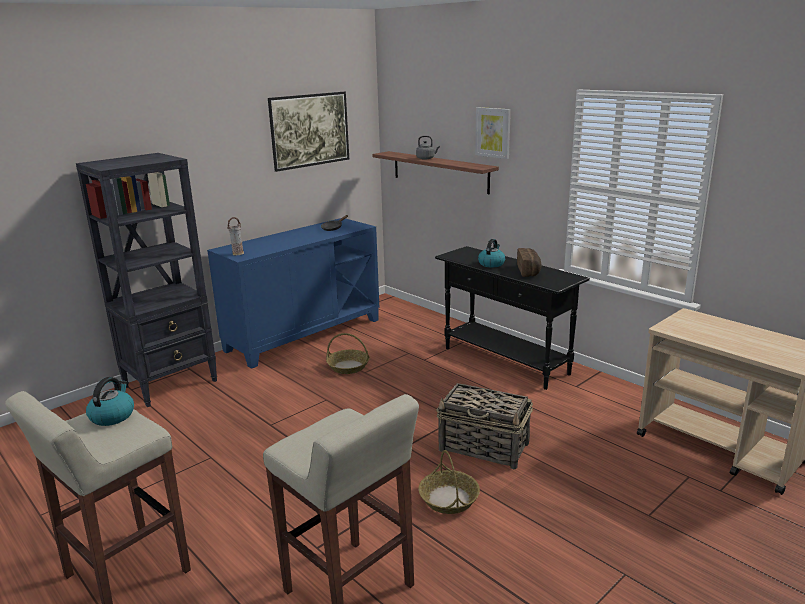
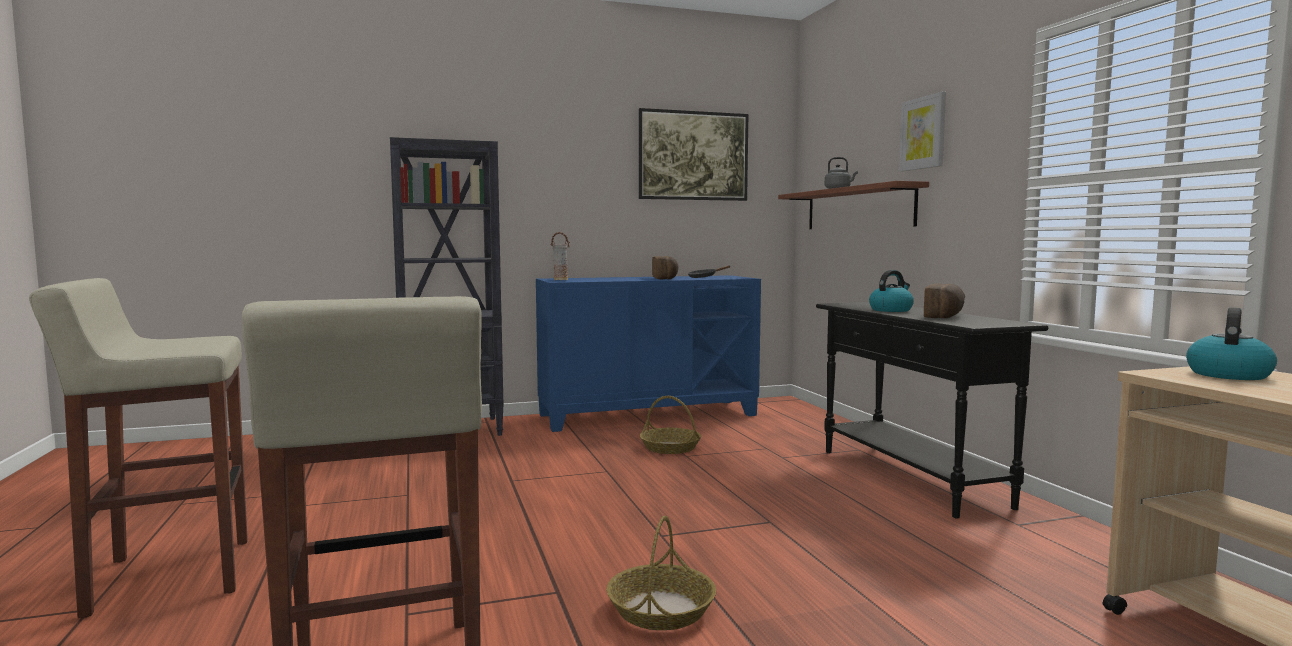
camera: 25 degrees right, 15 degrees down
kettle [86,377,134,426] -> kettle moved to [1186,308,1277,380]
basket [436,383,533,470] -> none
none -> bread [652,256,679,279]

